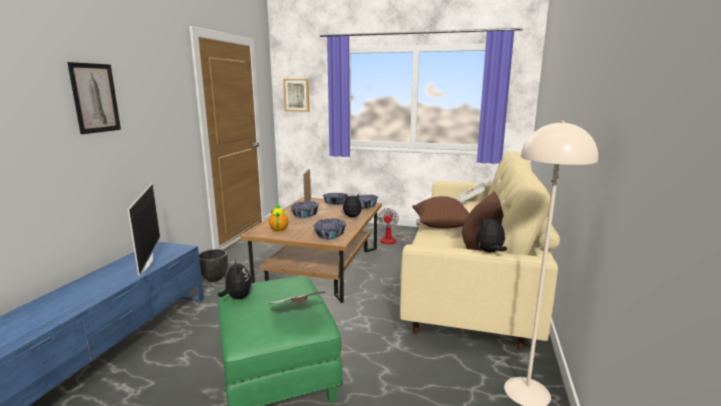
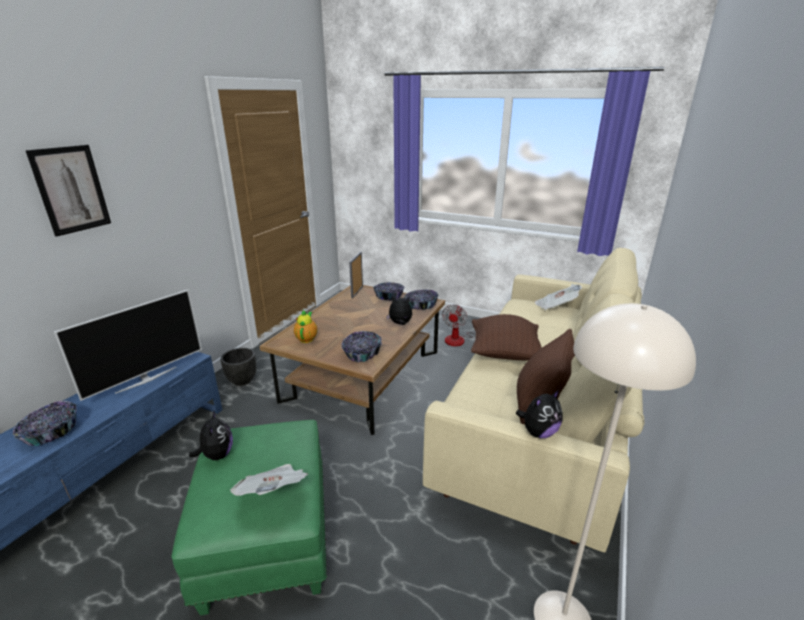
camera: 10 degrees right, 10 degrees up
television [128,183,160,276] -> television turned 45 degrees clockwise [54,290,202,401]
picture [283,79,309,112] -> none
bowl [290,201,319,218] -> bowl moved to [13,401,77,446]
plush toy [476,216,507,252] -> plush toy turned 150 degrees clockwise [516,390,563,438]

